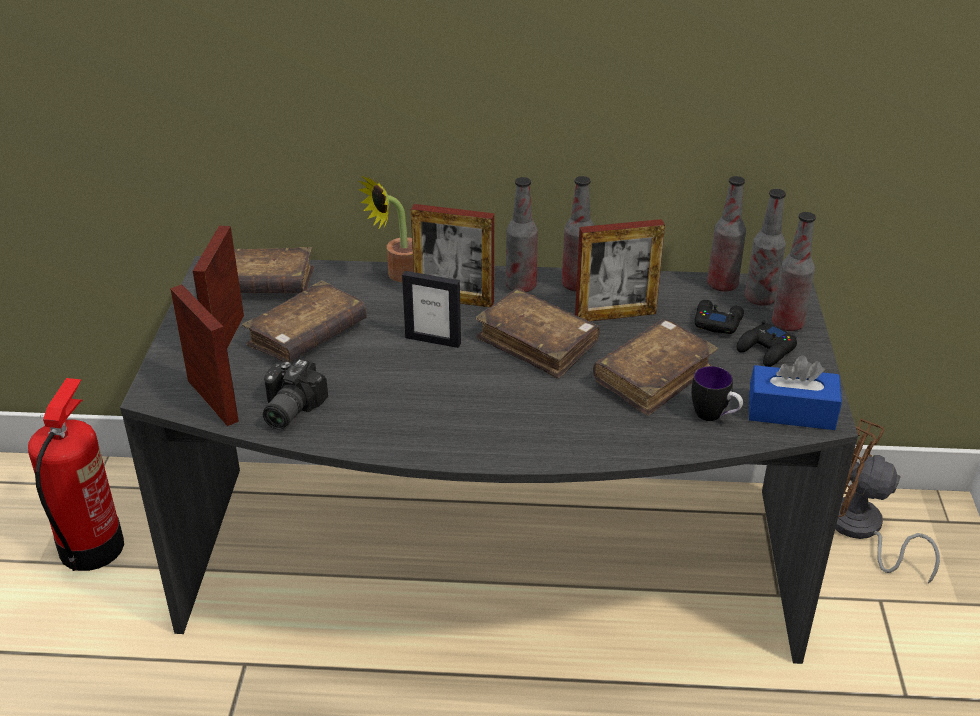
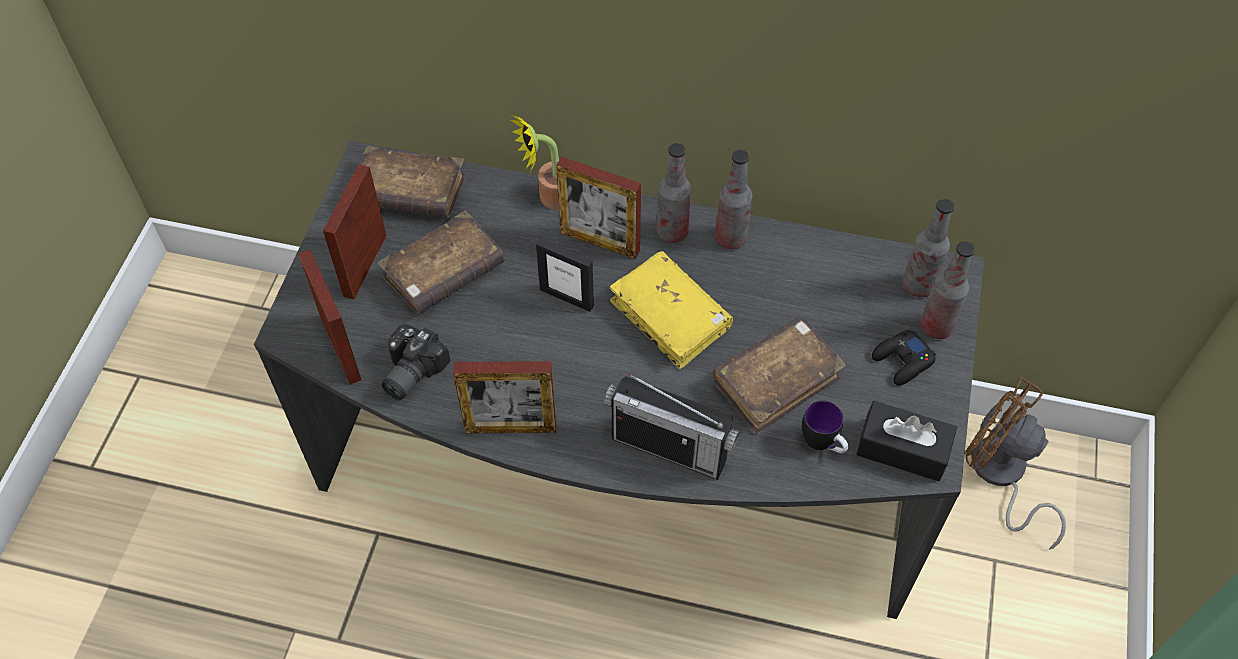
camera: 10 degrees right, 20 degrees up
fire extinguisher [28,378,124,571] -> none
brown book [476,288,600,379] -> yellow book [610,251,733,370]
picture frame [575,219,665,321] -> picture frame moved to [453,361,556,433]
black game controller [694,300,744,334] -> none
bottle [707,176,746,292] -> none
blue tissue box [749,355,842,430] -> black tissue box [856,401,957,481]
none -> radio [604,373,739,480]

